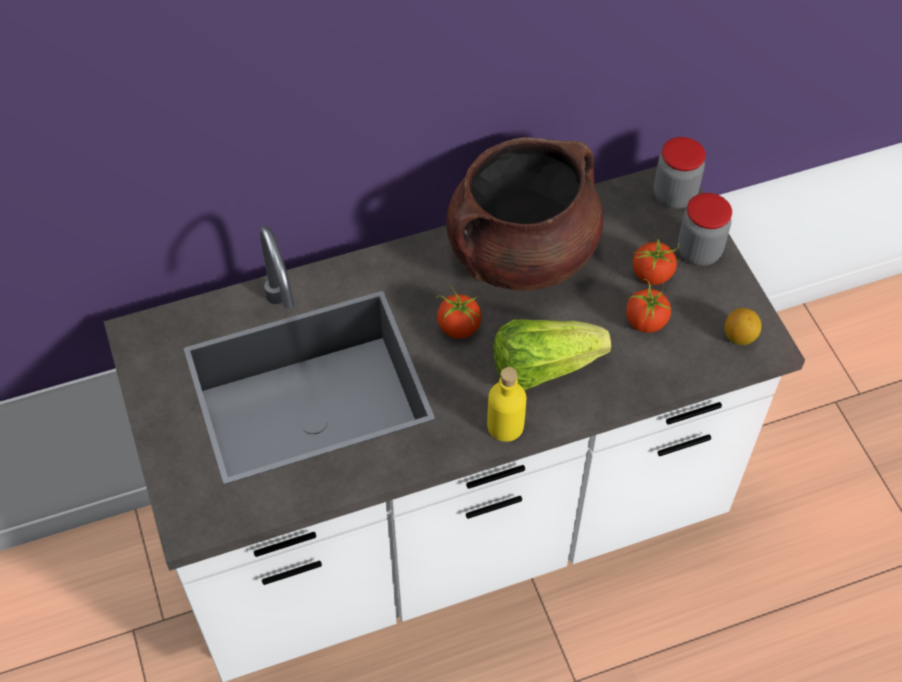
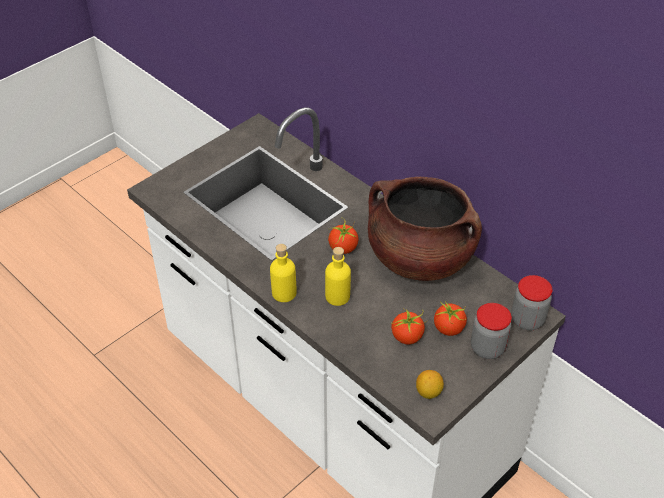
camera: 65 degrees right, 10 degrees down
lettuce [493,319,611,390] -> yellow bottle [325,247,351,306]

